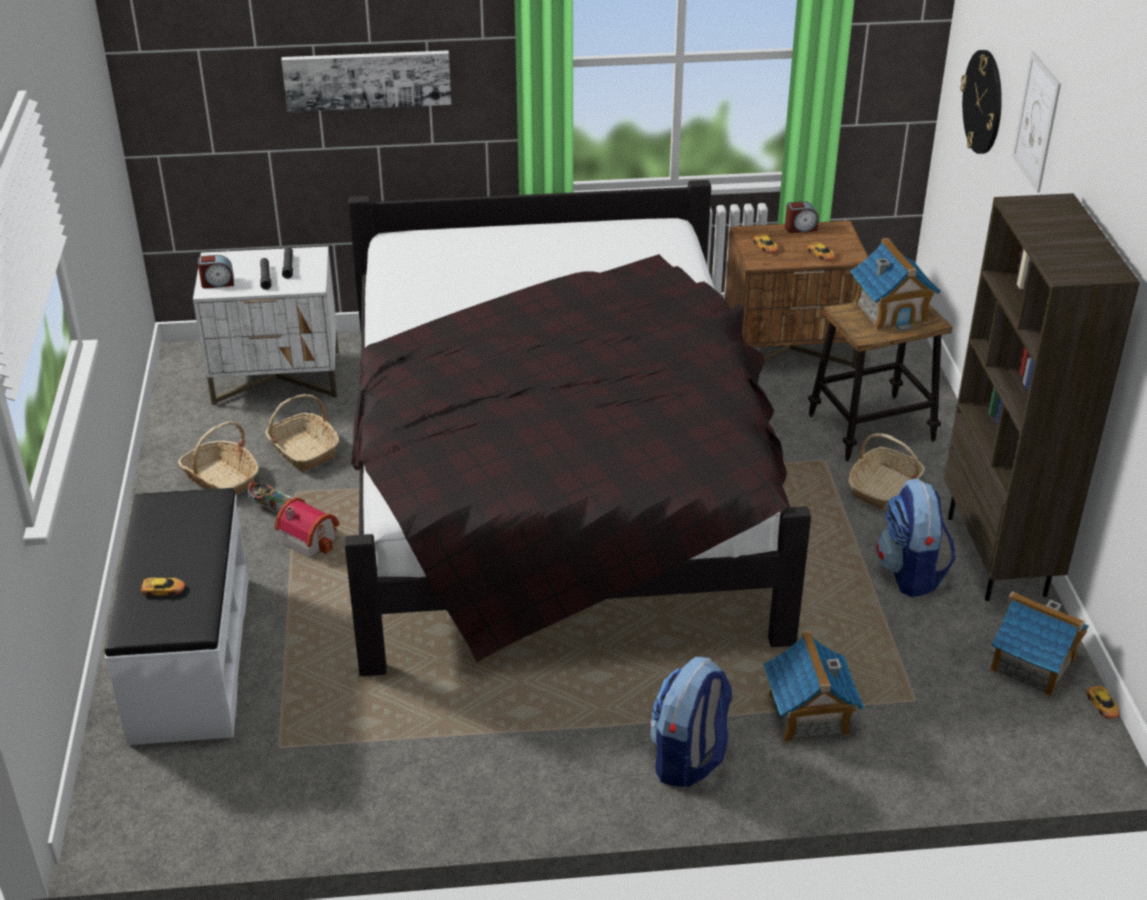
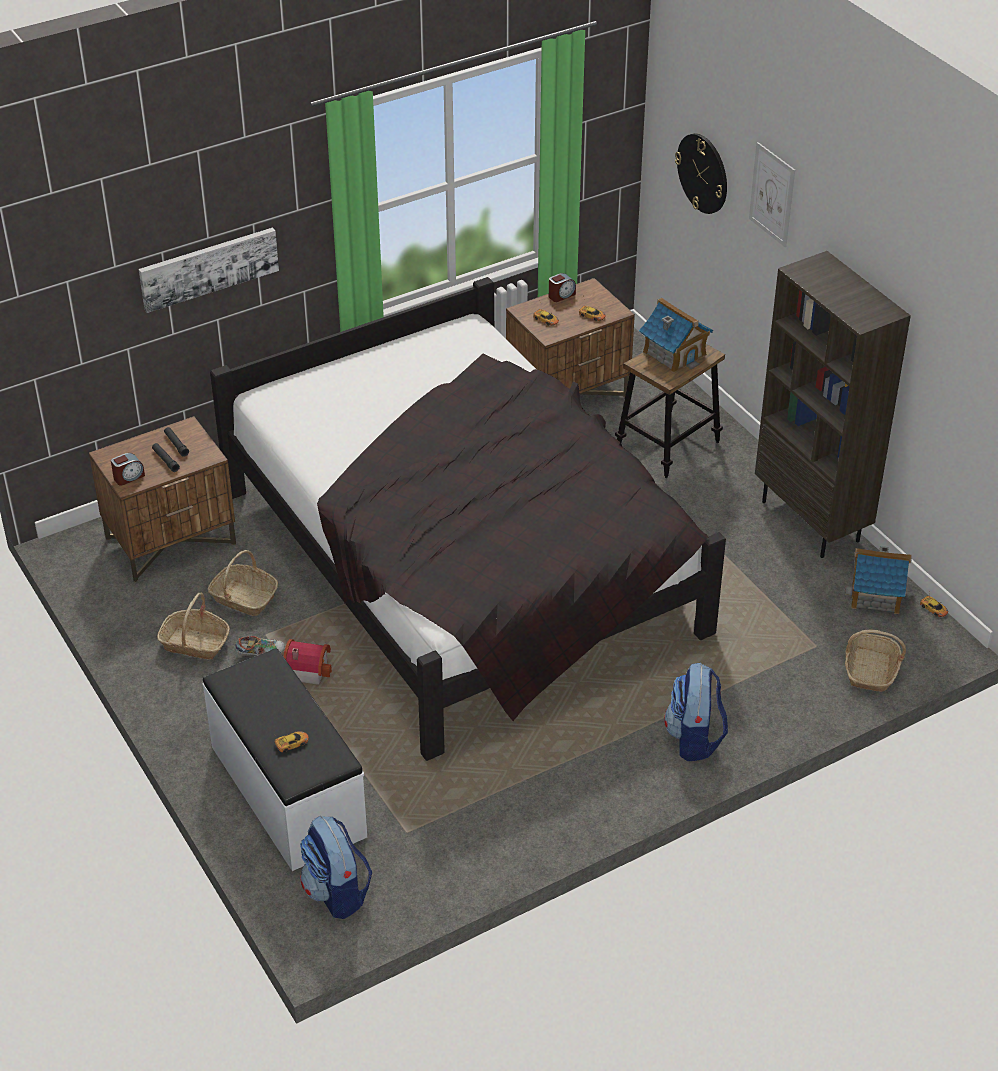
camera: 25 degrees left, 5 degrees up
white nightstand [193,246,339,406] -> brown nightstand [89,416,236,583]
toy house [764,630,864,742] -> none
basket [848,433,925,509] -> basket moved to [845,629,906,692]
backpack [877,478,956,597] -> backpack moved to [300,816,372,919]

